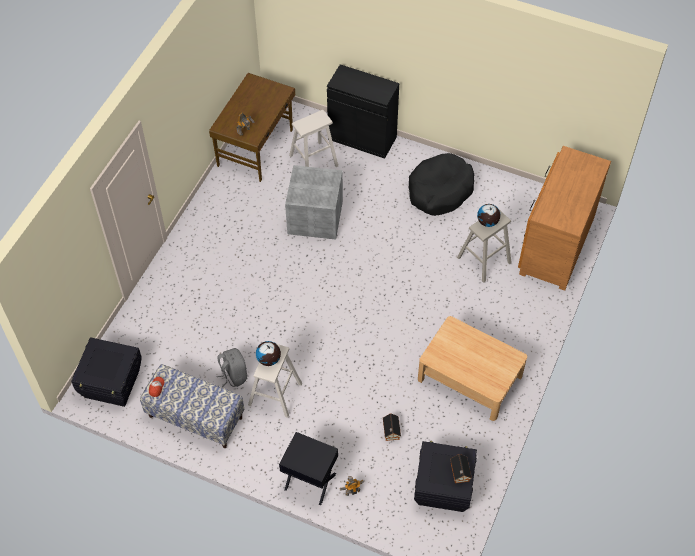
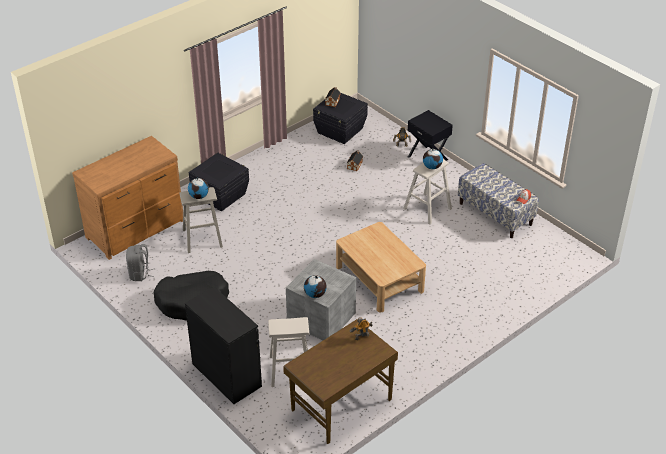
camera: 155 degrees left, 15 degrees down
black storage box [71,337,142,407] -> black storage box moved to [189,153,249,211]
grey backpack [216,348,247,387] -> grey backpack moved to [126,244,155,281]
beige coffee table [418,316,527,421] -> beige coffee table moved to [336,222,426,313]
none -> globe [304,275,327,298]

